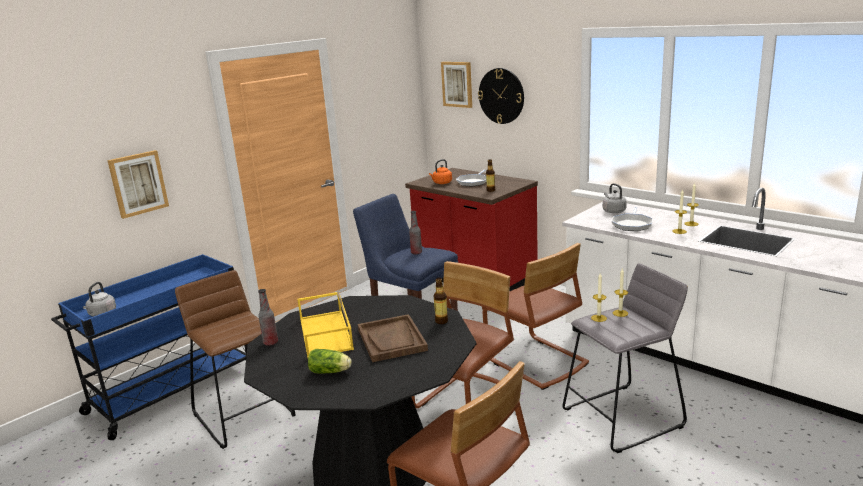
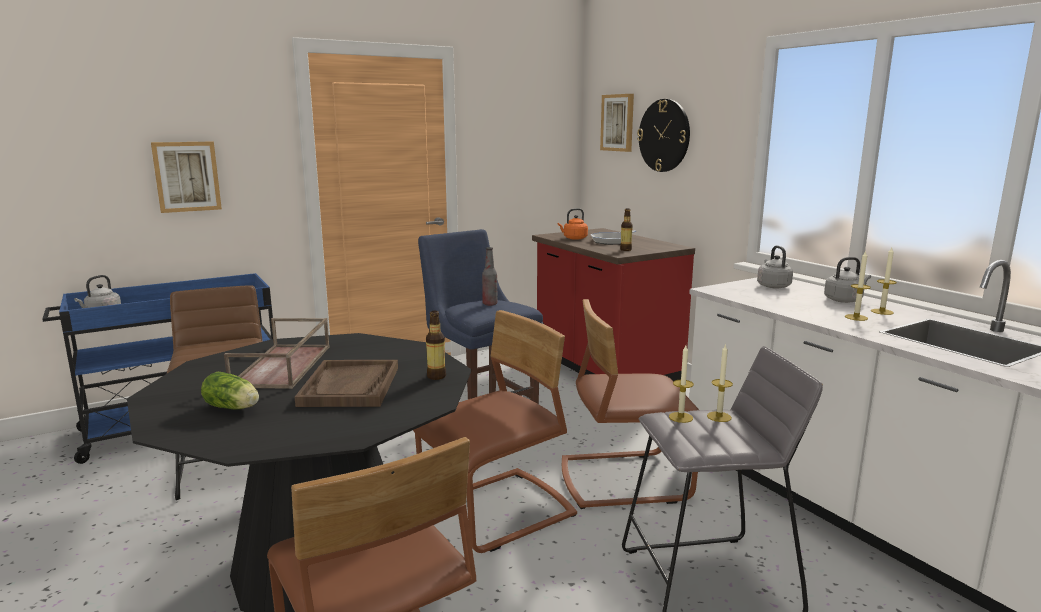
camera: 15 degrees right, 5 degrees down
bottle [258,289,278,346] -> none
yellow tray [297,292,354,357] -> brown tray [224,318,330,389]
brown chair [482,243,589,390] -> brown chair turned 105 degrees clockwise [562,299,699,509]
frying pan [611,207,653,231] -> none
none -> grey kettle [824,257,871,303]

